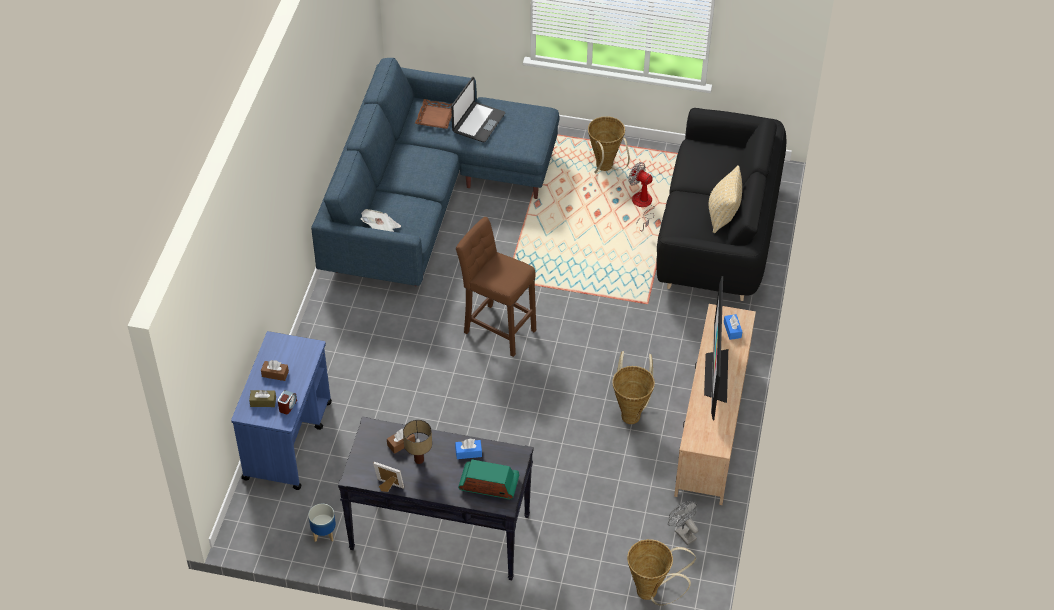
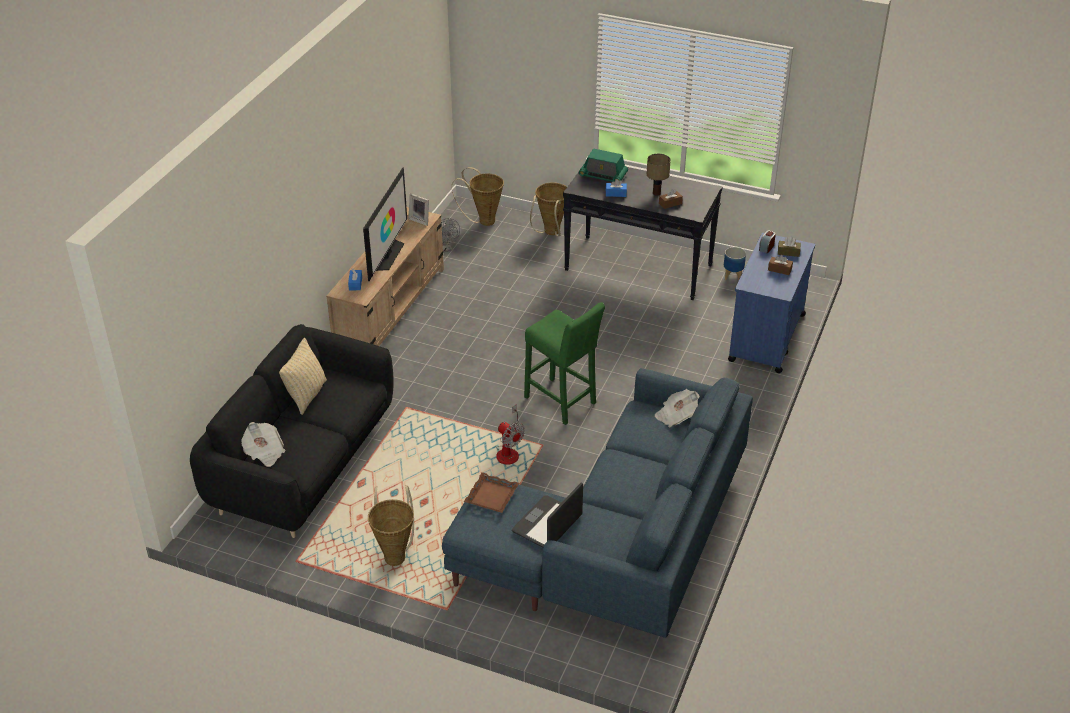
camera: 170 degrees left, 10 degrees down
picture frame [373,462,404,492] -> picture frame moved to [409,193,429,226]
brown tray [415,99,453,129] -> brown tray moved to [464,472,519,513]
brown stool [456,217,536,357] -> green stool [524,302,605,425]
basket [612,351,655,424] -> basket moved to [530,182,567,236]
fan [628,162,655,231] -> fan moved to [496,404,525,465]
none -> newspaper [241,422,285,467]

